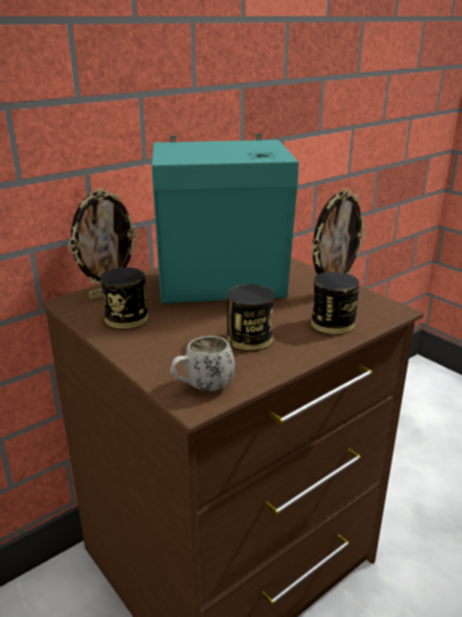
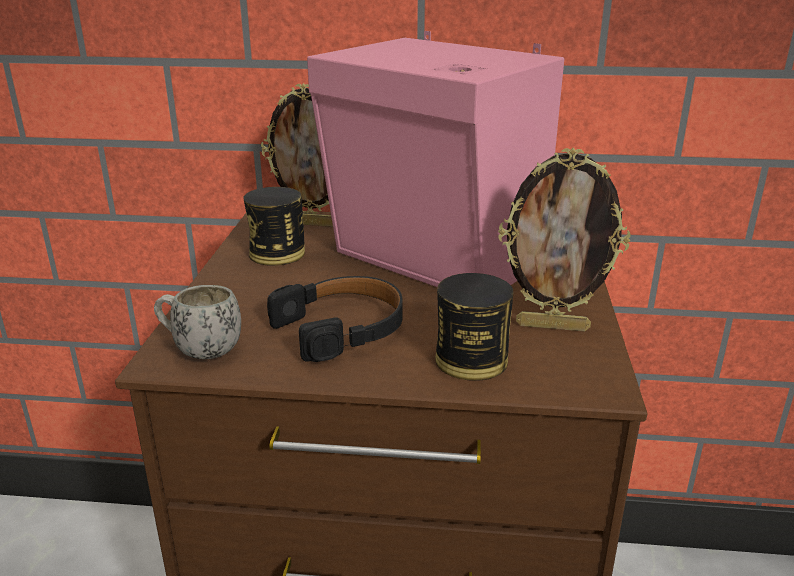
camera: 45 degrees right, 0 degrees up
turquoise speaker [152,134,299,303] -> pink speaker [307,31,564,287]
can [227,284,275,351] -> black headphones [267,276,403,362]

